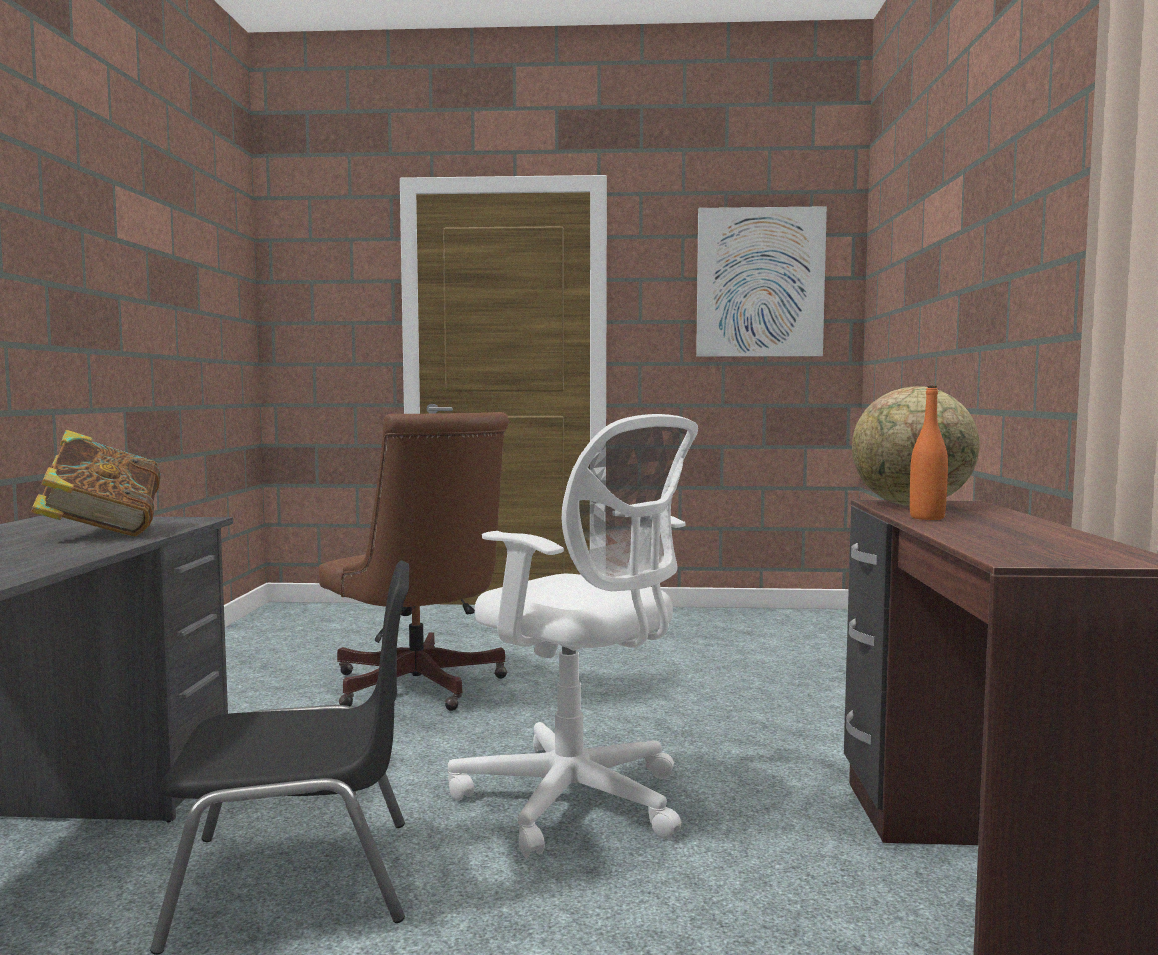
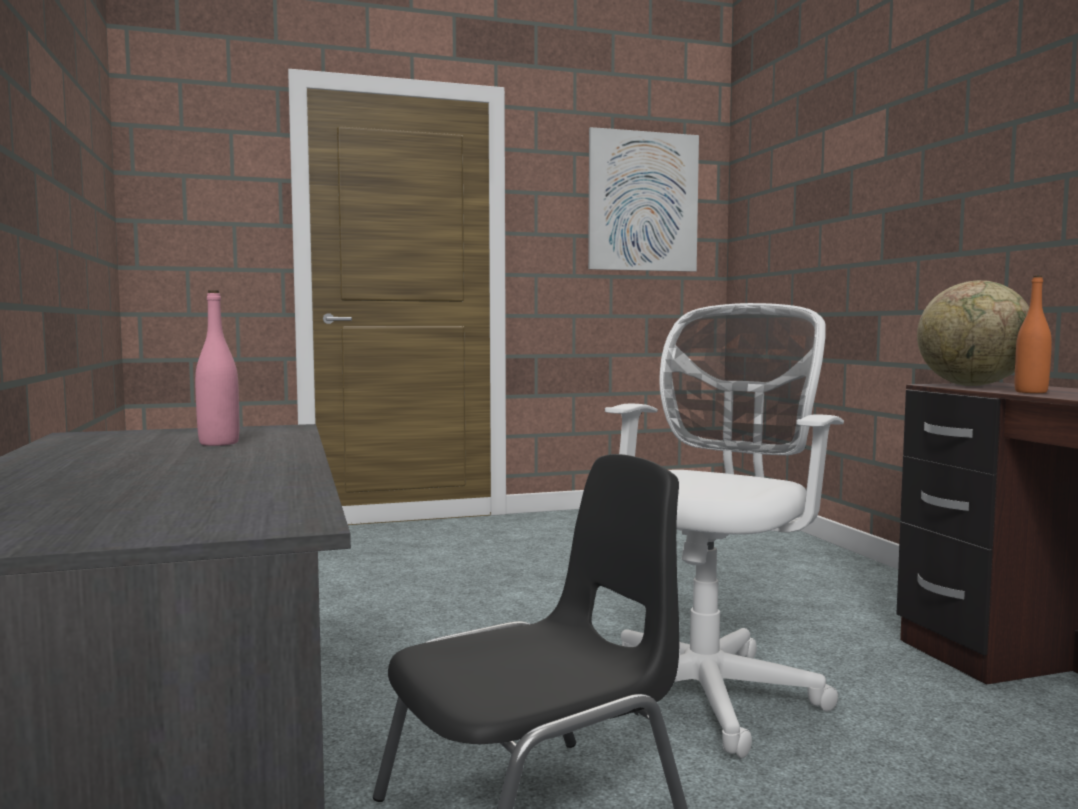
camera: 20 degrees left, 0 degrees up
book [31,430,161,536] -> pink bottle [195,290,239,446]
brown office chair [318,412,509,711] -> none
white office chair [448,414,698,858] -> white office chair turned 75 degrees counterclockwise [605,303,844,758]

